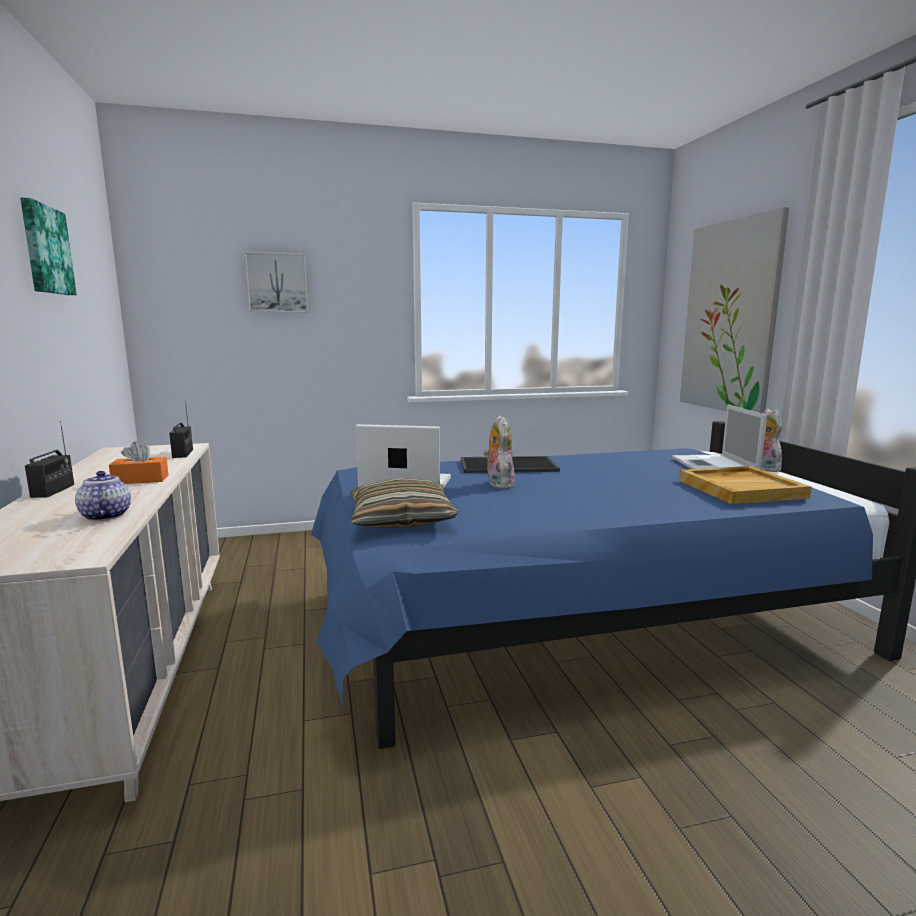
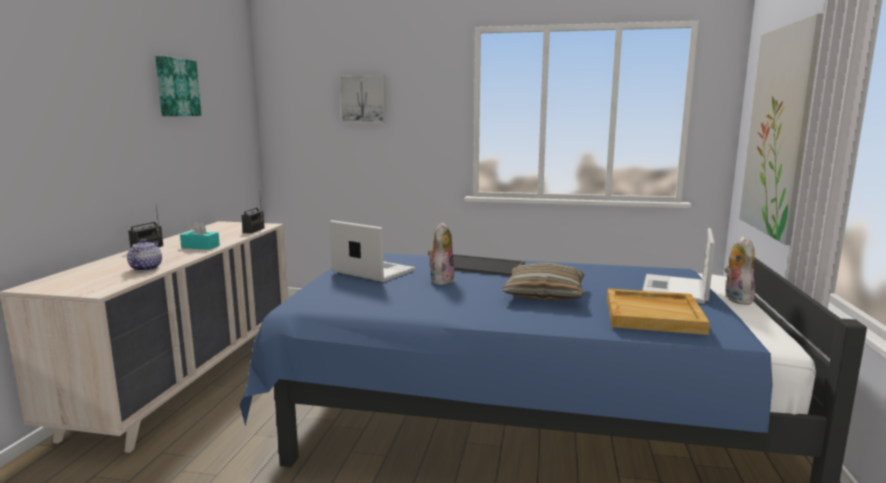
camera: 25 degrees right, 0 degrees up
orange tissue box [109,441,169,484] -> turquoise tissue box [180,220,220,250]
pillow [350,478,458,528] -> pillow moved to [502,263,584,301]

